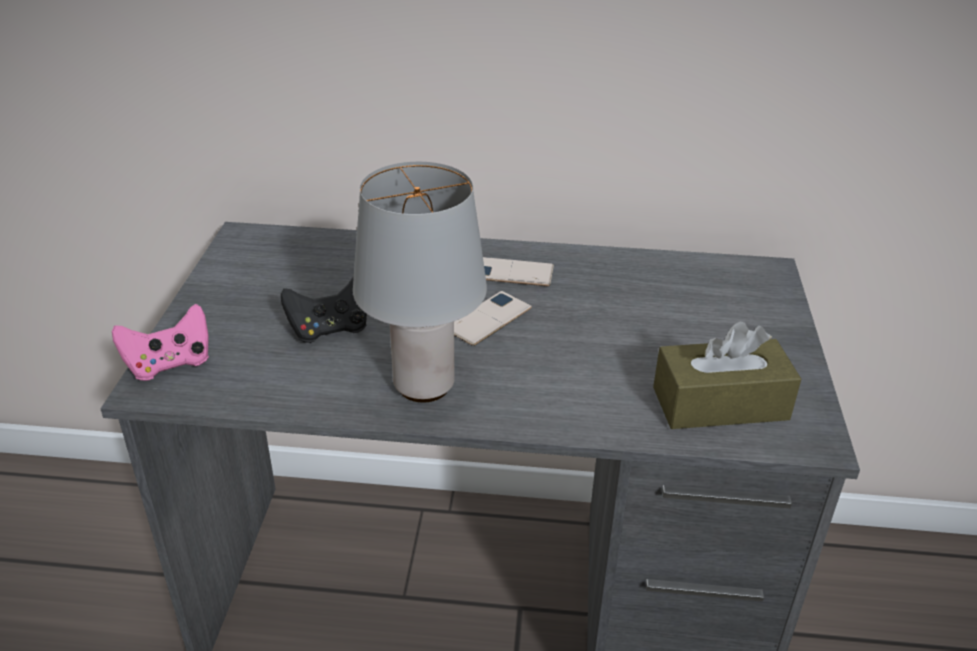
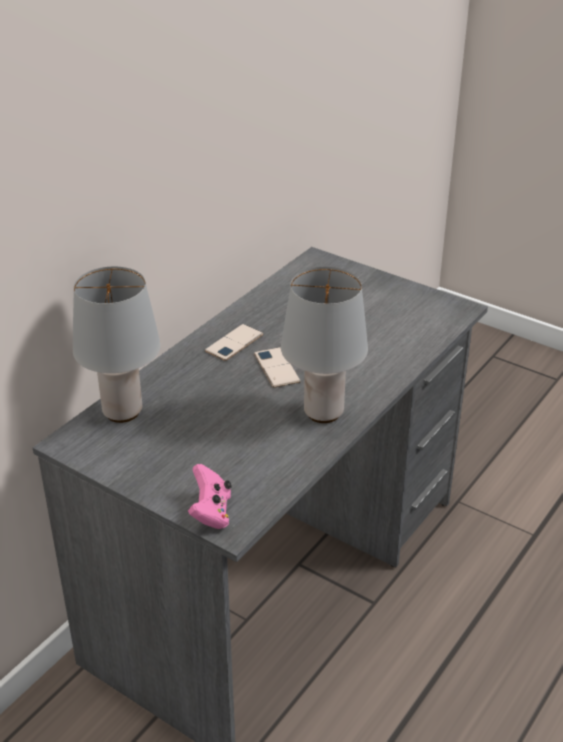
camera: 60 degrees left, 0 degrees up
black game controller [281,277,367,343] -> none
brown tissue box [653,321,801,429] -> none
none -> grey table lamp [73,267,161,423]

